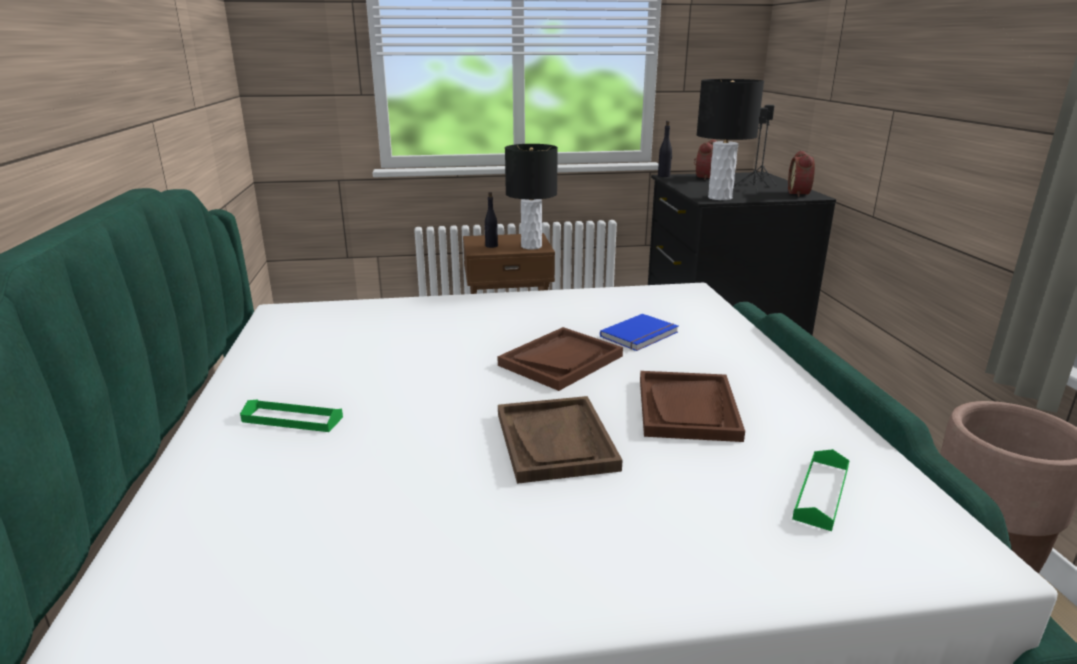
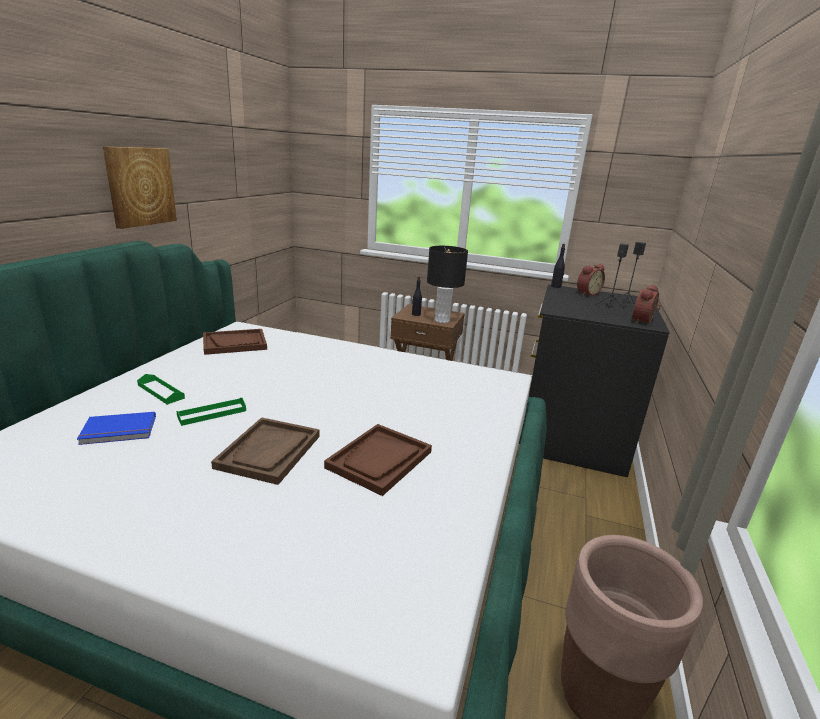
camera: 25 degrees right, 0 degrees up
brown tray [497,327,623,391] -> brown tray moved to [203,329,267,355]
blue book [600,314,679,351] -> blue book moved to [77,412,156,445]
black table lamp [696,79,764,200] -> none
green tray [792,449,850,531] -> green tray moved to [176,398,246,426]
none -> picture [103,146,177,229]

